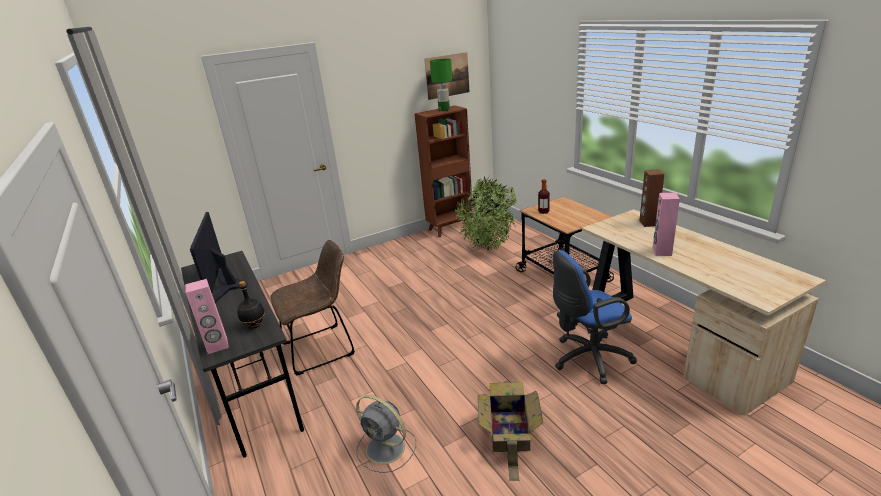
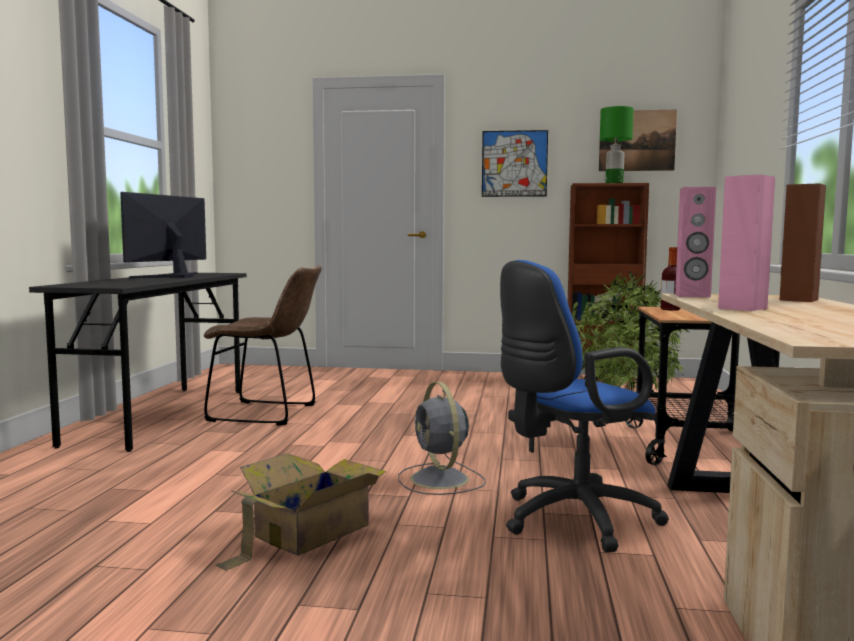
camera: 35 degrees right, 20 degrees down
pink speaker [185,279,229,354] -> pink speaker moved to [675,187,716,298]
black bottle [237,281,265,328] -> none
grey fan [356,395,416,473] -> grey fan moved to [398,382,486,495]
blue office chair [553,250,637,384] -> blue office chair turned 45 degrees counterclockwise [500,260,669,552]
none -> picture [482,130,548,197]

